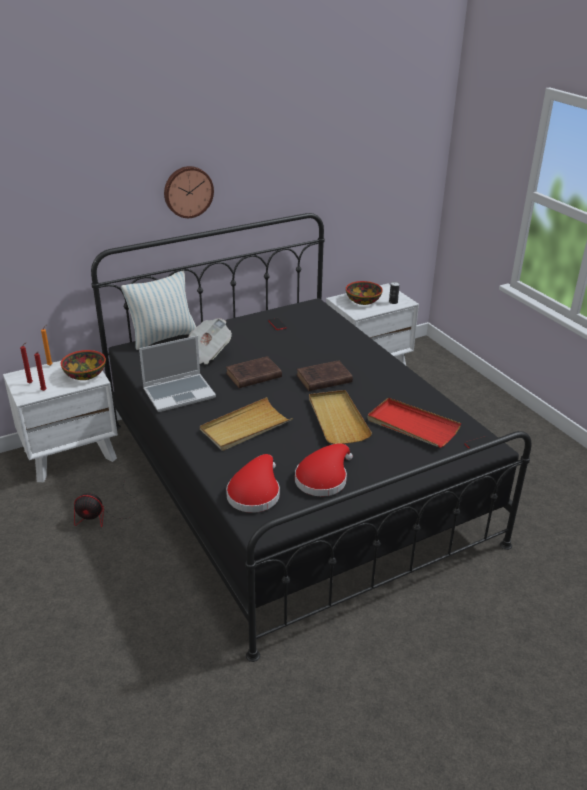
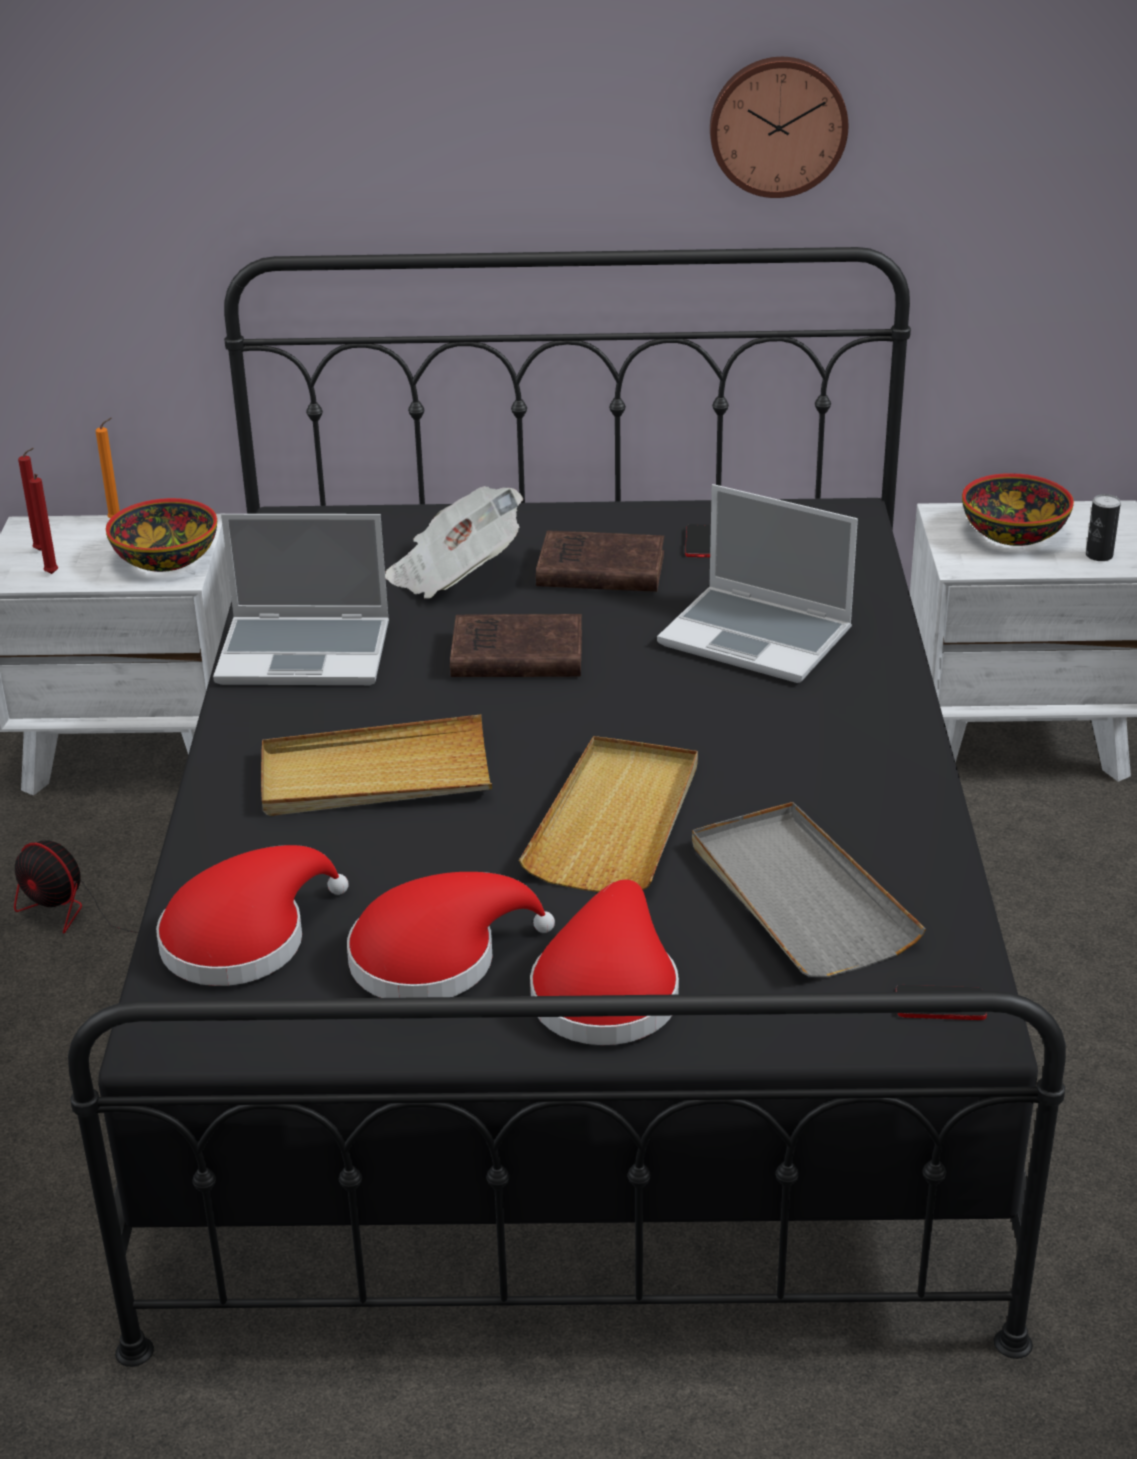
camera: 30 degrees right, 0 degrees up
pillow [121,271,196,350] -> none
wall clock [164,166,214,218] -> wall clock moved to [710,57,848,198]
brown book [296,360,353,391] -> brown book moved to [536,530,664,592]
red tray [367,398,461,448] -> grey tray [692,802,926,977]
none -> red hat [530,879,679,1045]
none -> laptop [657,484,858,683]

